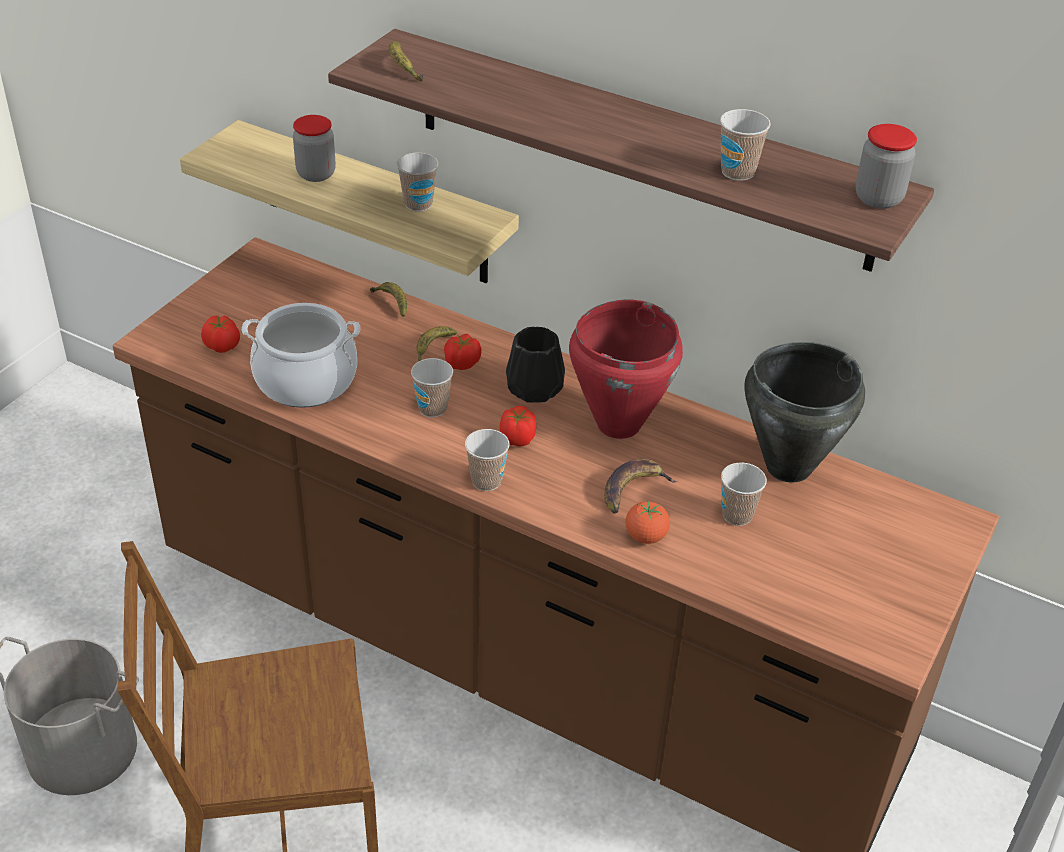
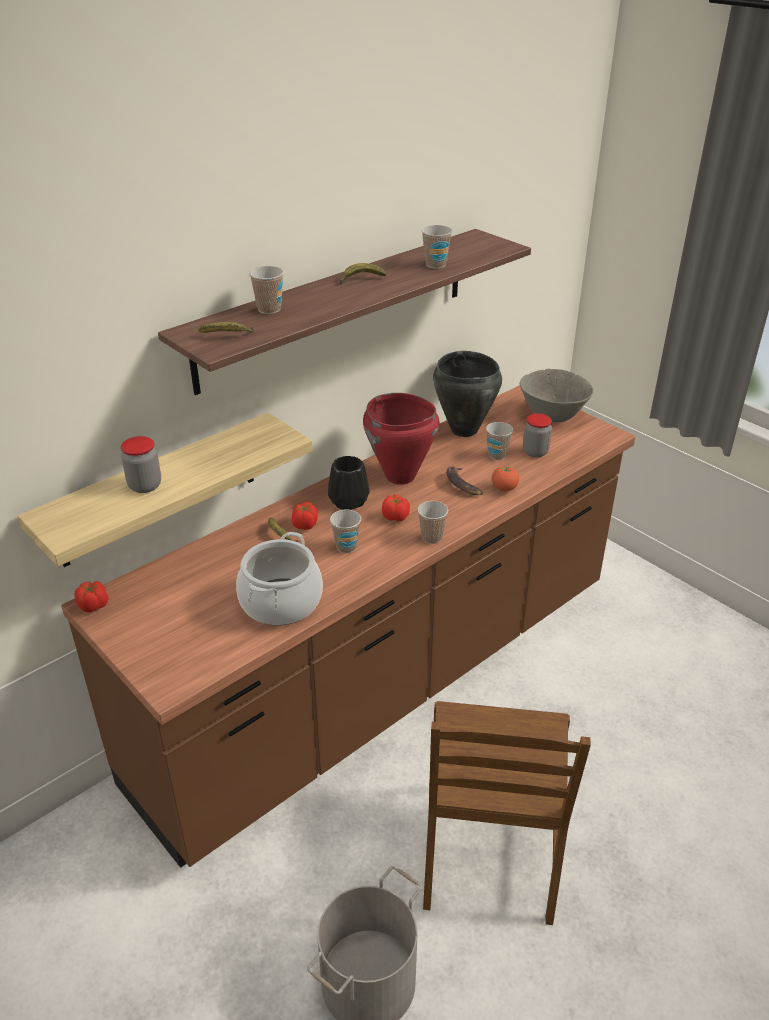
camera: 70 degrees left, 5 degrees down
tomato [201,315,240,353] -> tomato moved to [75,581,108,612]
banana [370,282,407,317] -> banana moved to [339,263,386,285]
cup [397,152,438,211] -> cup moved to [249,266,284,314]
jar [856,124,917,209] -> jar moved to [523,413,552,457]
none -> grey bowl [520,369,594,422]

